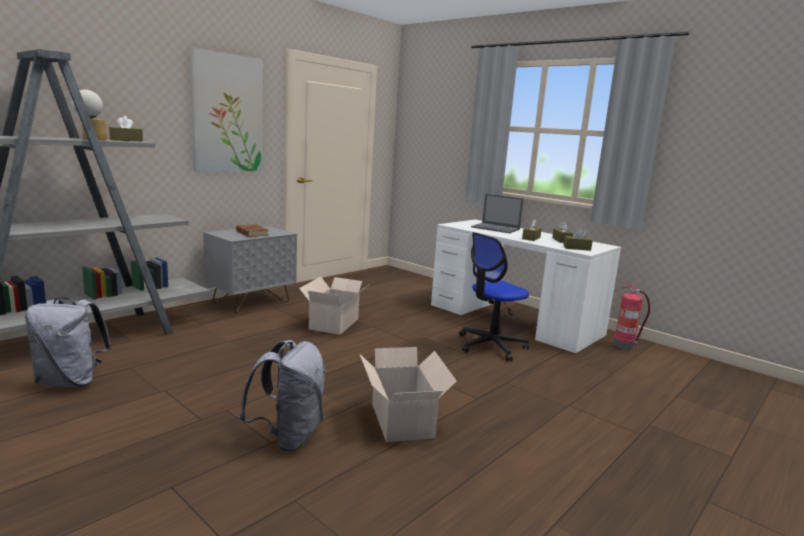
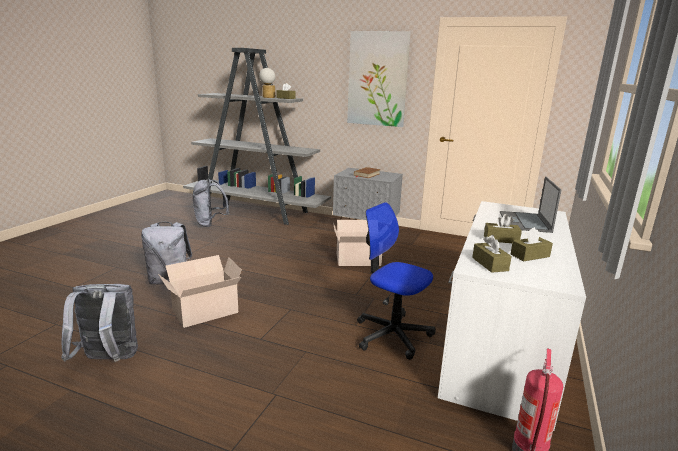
camera: 70 degrees right, 5 degrees up
none -> grey backpack [62,284,138,362]

